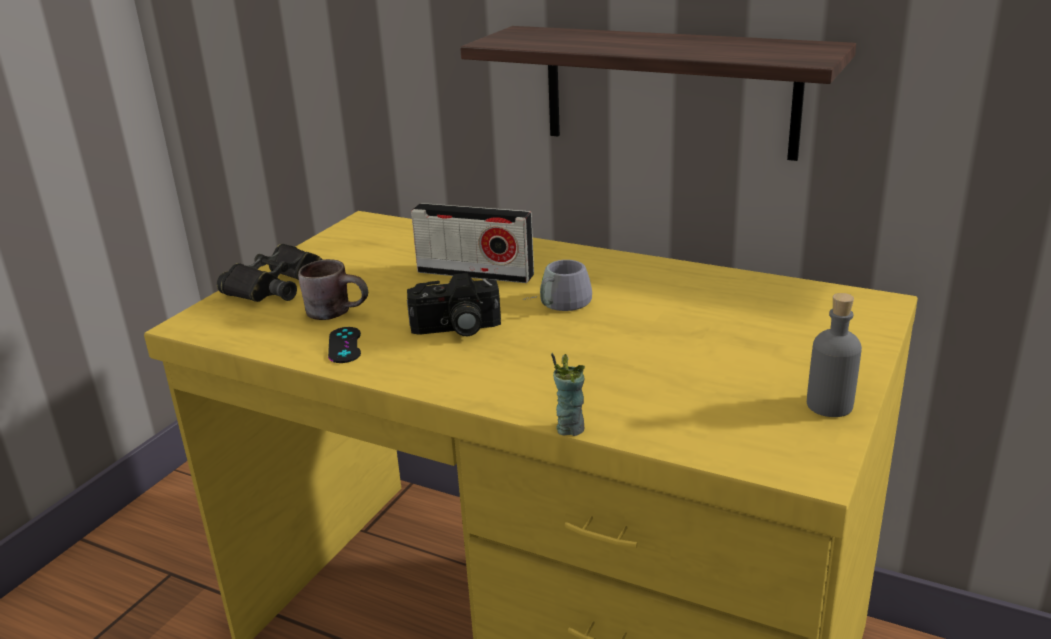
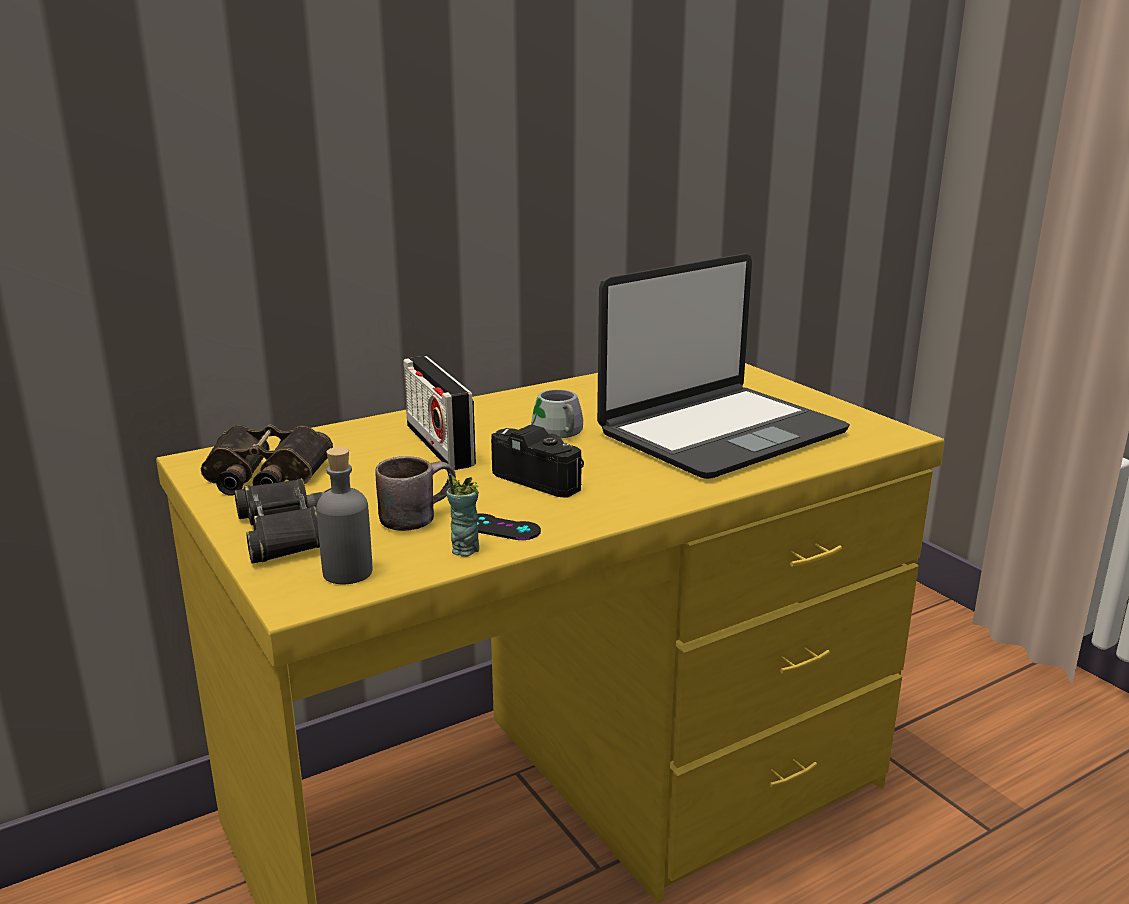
camera: 60 degrees left, 5 degrees down
camera [407,273,501,336] -> camera turned 75 degrees counterclockwise [491,424,584,498]
radio [411,203,534,283] -> radio turned 105 degrees clockwise [403,356,476,470]
shelf [460,26,856,161] -> none
cup [551,353,585,436] -> cup moved to [446,473,479,557]
grey bottle [807,293,862,417] -> grey bottle moved to [316,447,372,584]
none -> binoculars [201,425,333,495]
none -> laptop [597,253,850,479]

